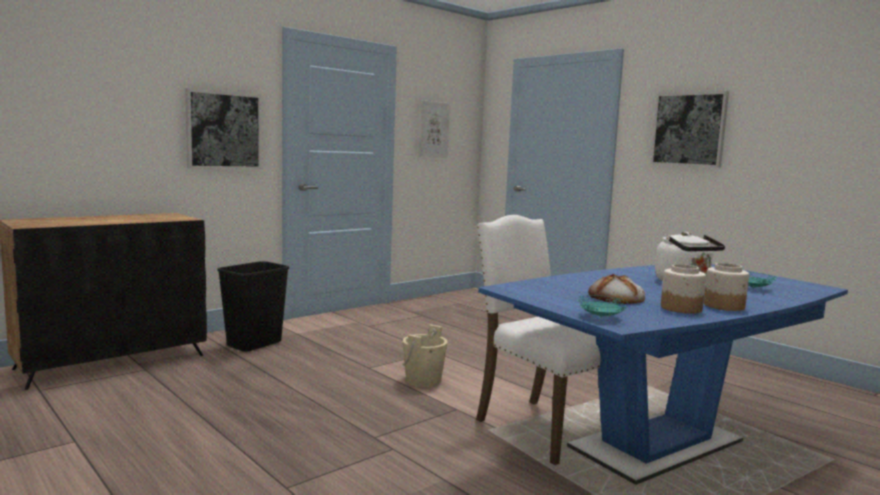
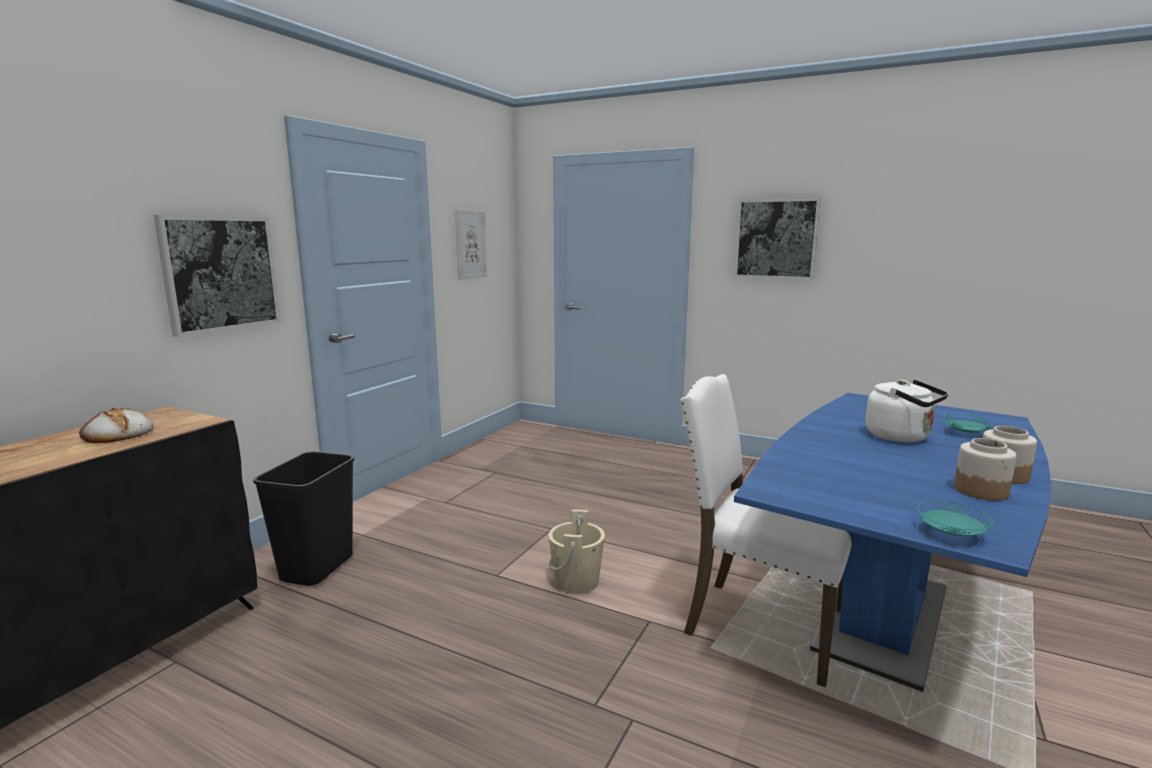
camera: 20 degrees left, 5 degrees up
bread [588,274,645,304] -> bread moved to [79,408,154,443]

